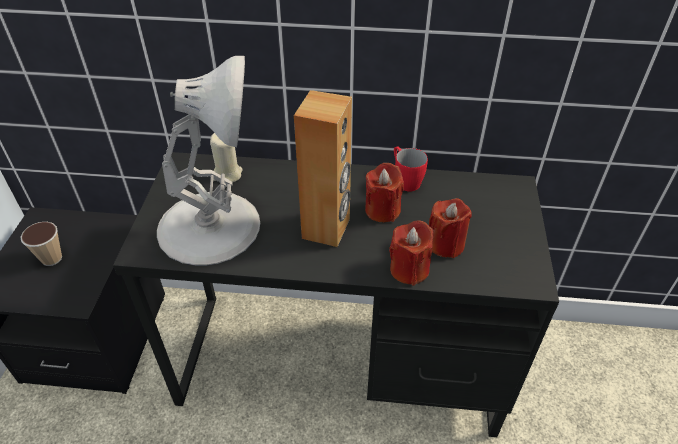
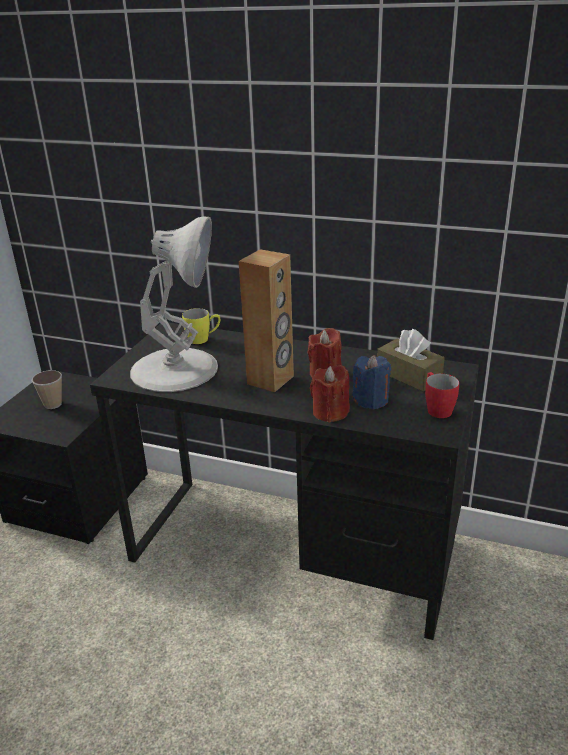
camera: 15 degrees right, 15 degrees down
beige candle [210,133,242,182] -> yellow mug [182,308,220,344]
red mug [394,146,428,192] -> red mug moved to [425,372,459,418]
red candle [429,198,472,258] -> blue candle [352,355,391,409]
none -> brown tissue box [377,329,445,391]

